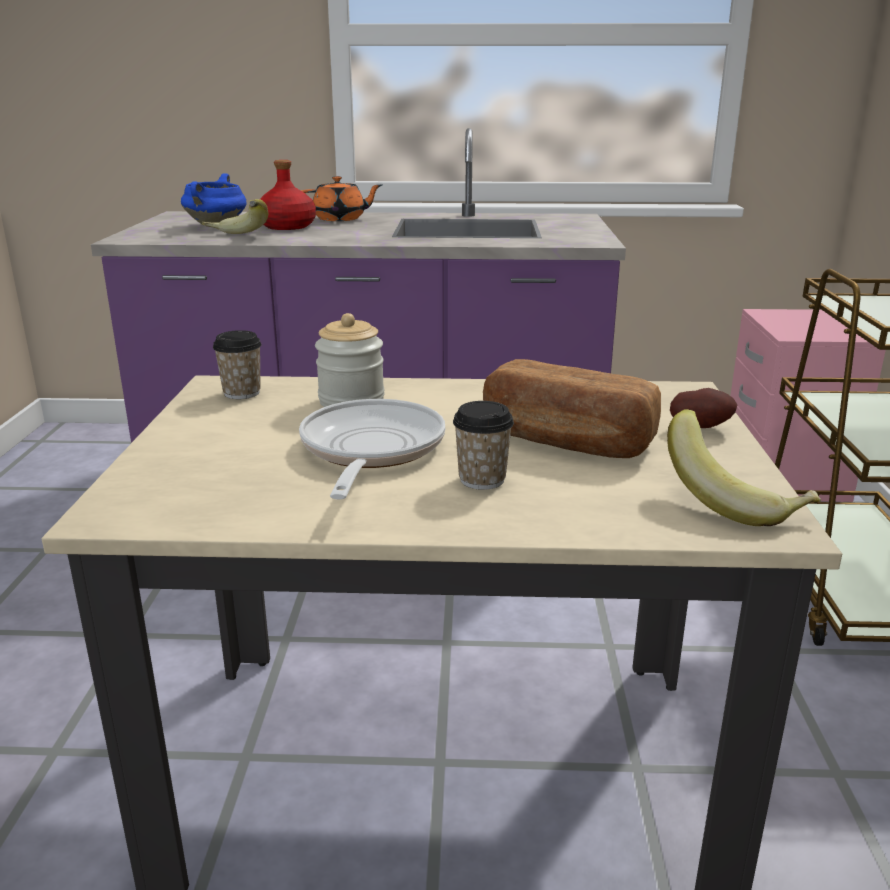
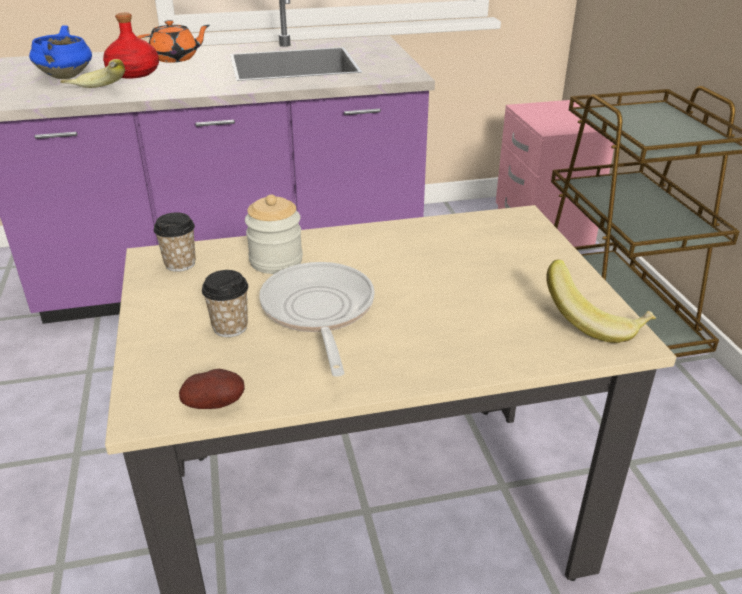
camera: 15 degrees left, 10 degrees up
cup [453,401,514,490] -> cup moved to [202,270,248,337]
bread [483,359,661,458] -> none
potato [670,388,738,428] -> potato moved to [179,369,245,409]

